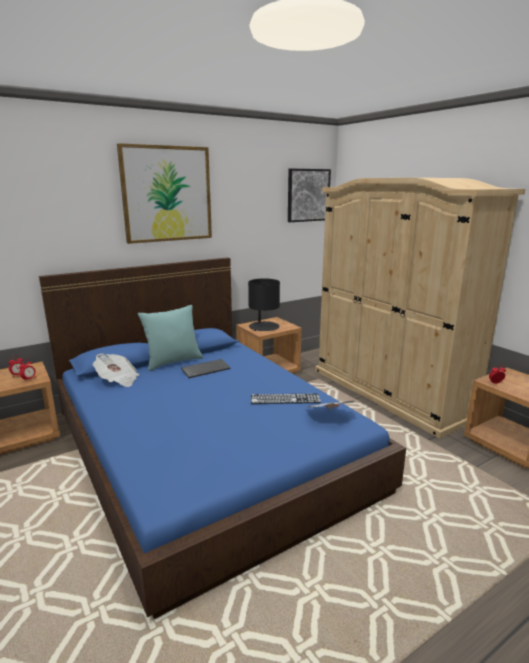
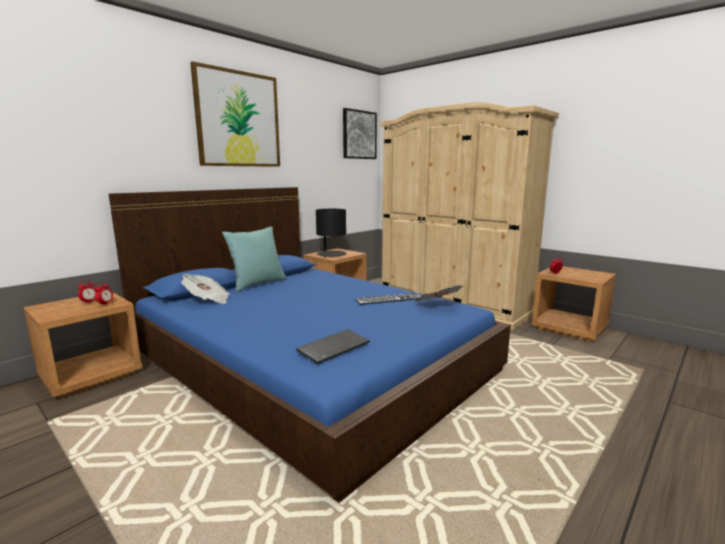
camera: 15 degrees left, 5 degrees down
keyboard [181,359,230,378] -> keyboard moved to [296,329,370,364]

